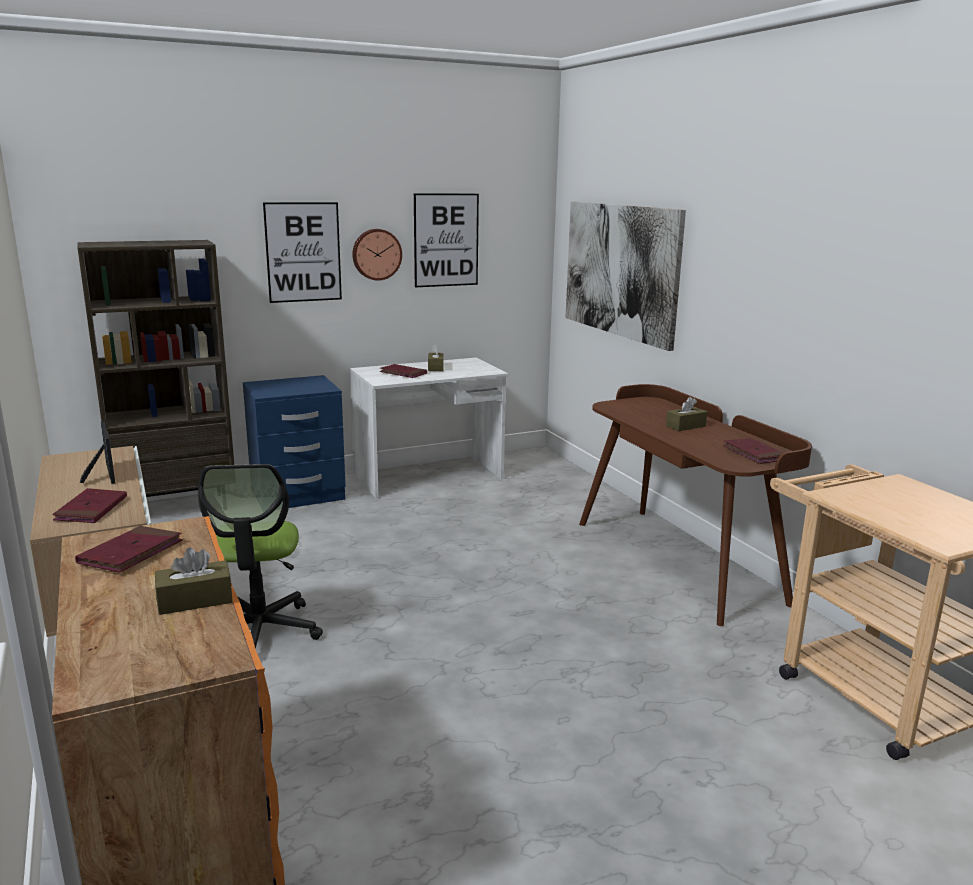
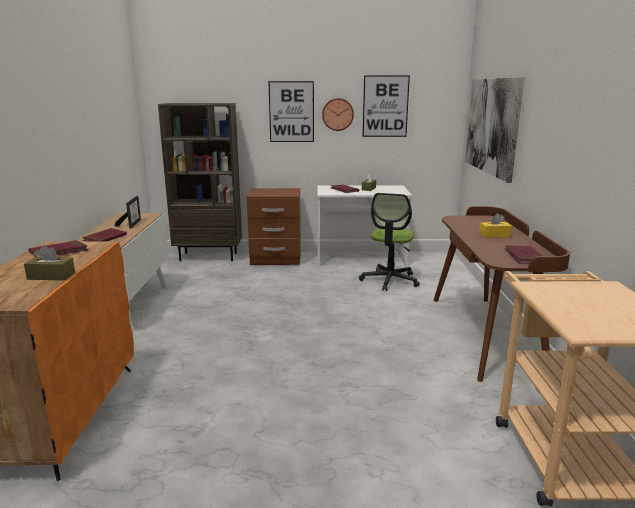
camera: 25 degrees right, 0 degrees up
office chair [198,464,323,649] -> office chair moved to [359,193,420,291]
blue nightstand [243,375,346,508] -> brown nightstand [247,188,301,265]
brown tissue box [666,397,707,431] -> yellow tissue box [479,213,512,238]

